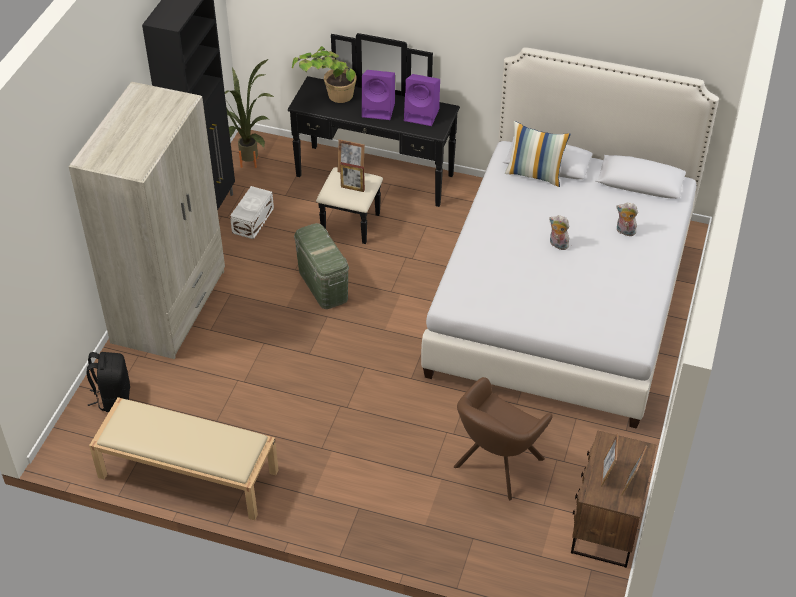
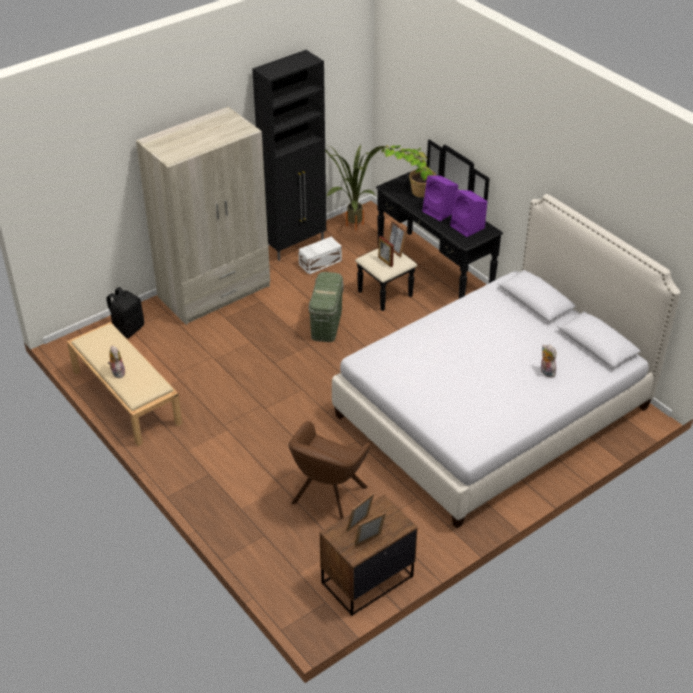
camera: 35 degrees right, 5 degrees down
brown armchair [454,377,553,500] -> brown armchair turned 45 degrees counterclockwise [288,421,371,519]
pillow [505,121,571,187] -> none
plush toy [549,215,569,250] -> plush toy moved to [108,346,125,378]

